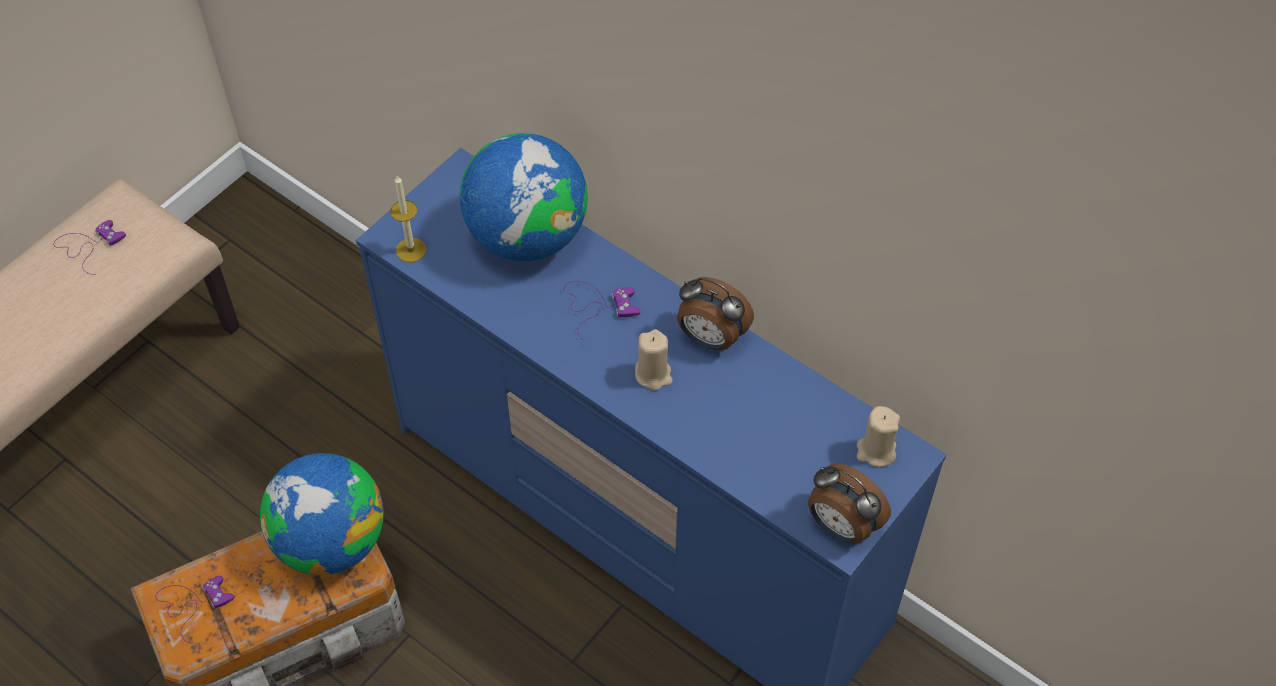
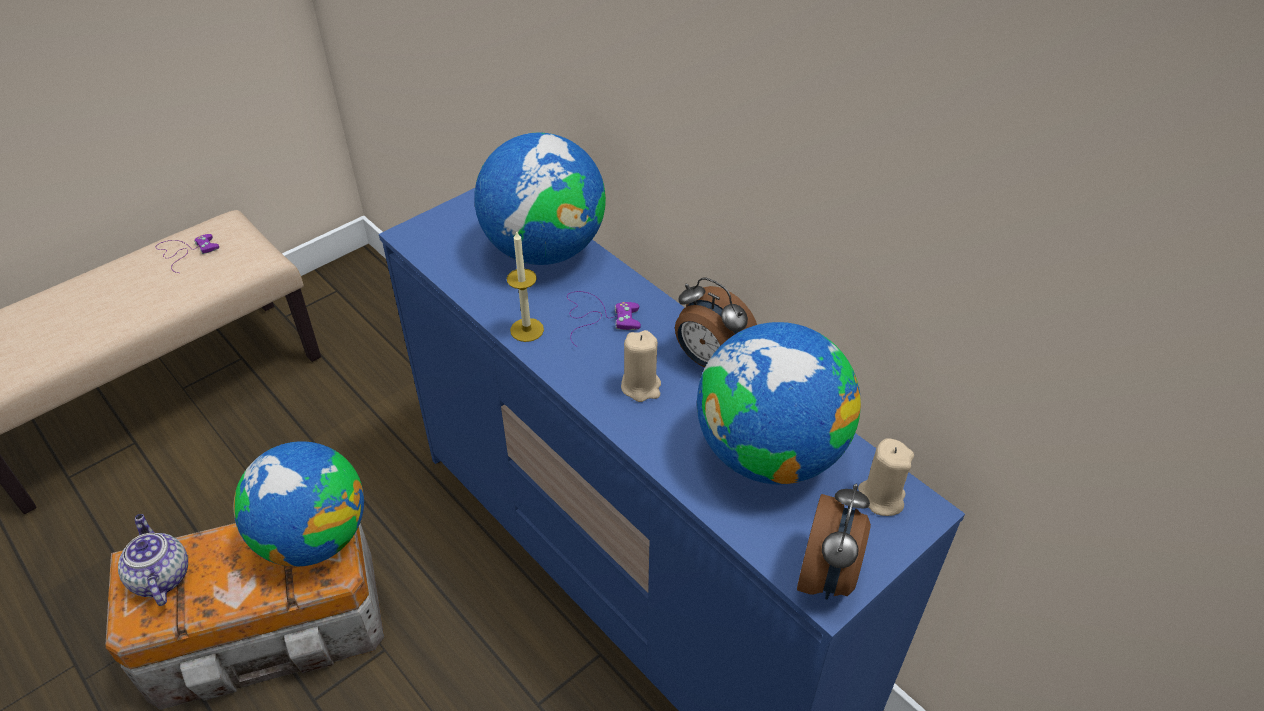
camera: 10 degrees right, 10 degrees down
purple game controller [155,576,234,644] -> teapot [118,514,188,606]
candle [390,176,427,262] -> candle moved to [507,230,544,342]
alarm clock [808,463,891,544] -> alarm clock turned 120 degrees counterclockwise [797,484,871,600]
none -> globe [697,322,861,484]

